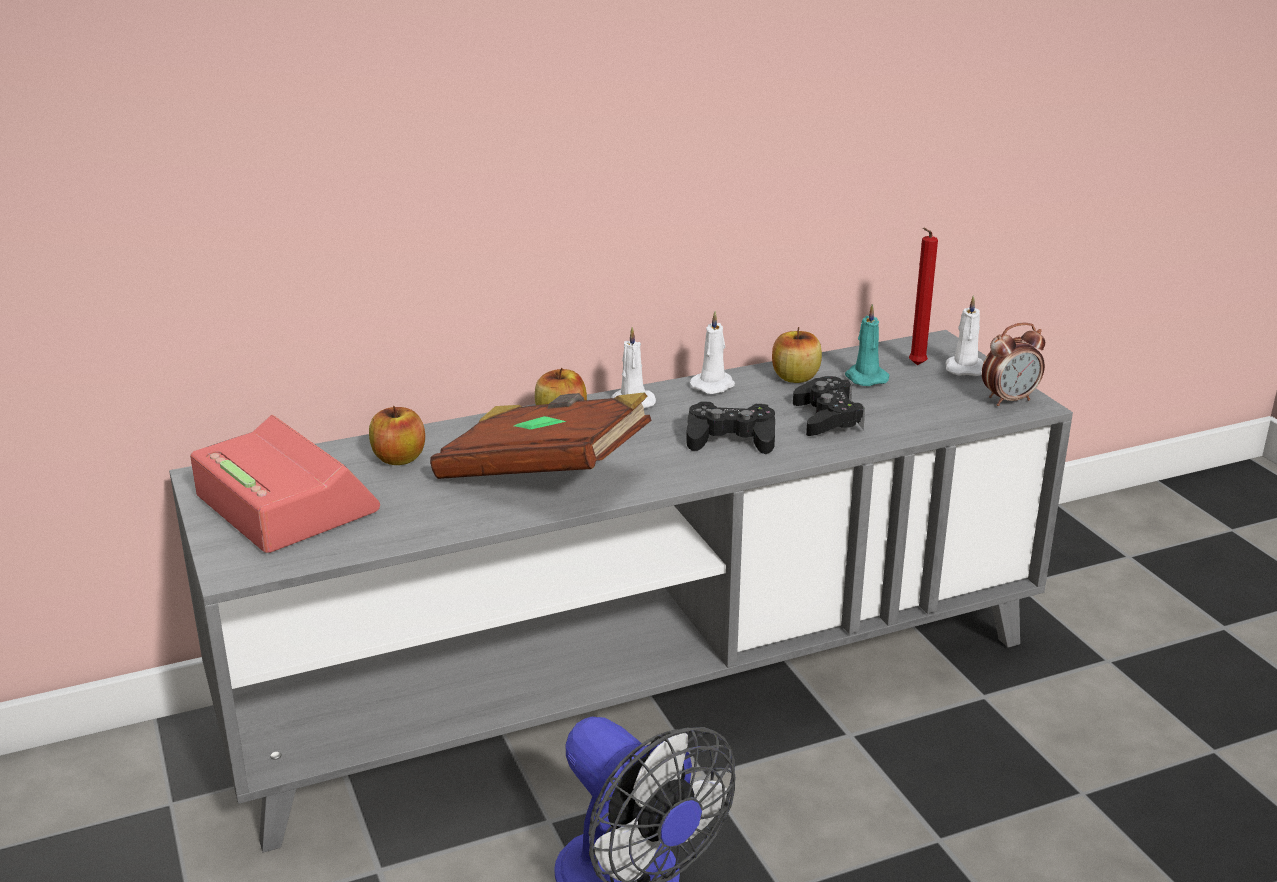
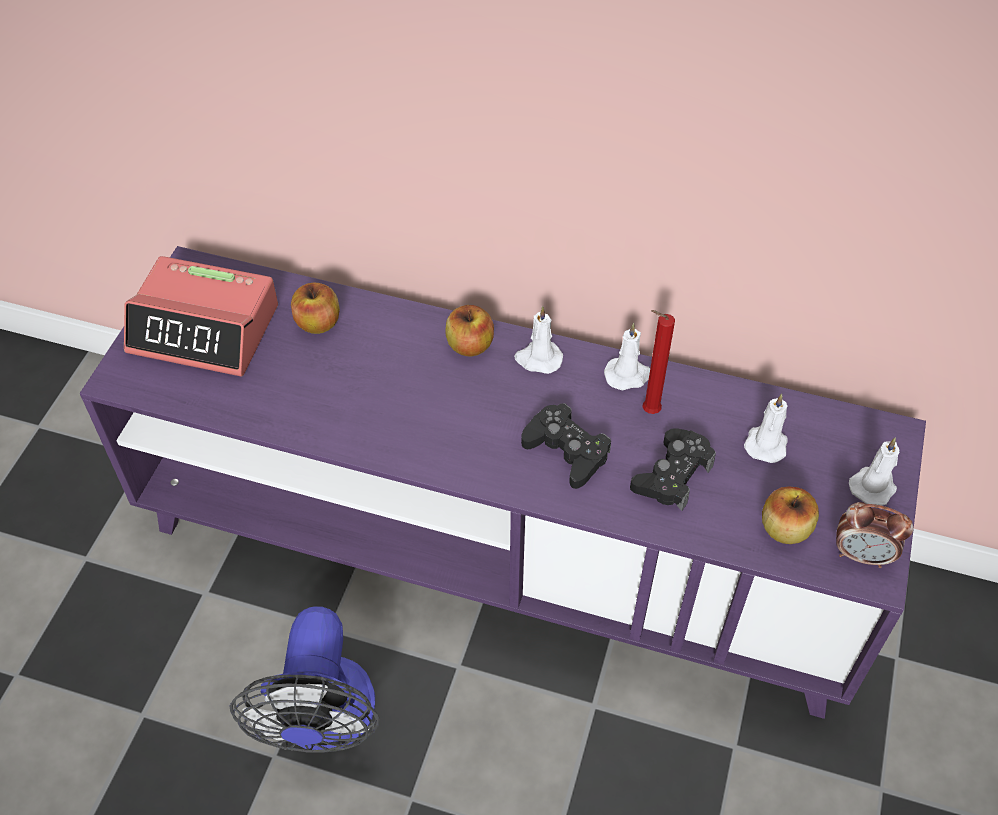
camera: 40 degrees right, 25 degrees up
grey tv stand [169,330,1073,853] -> purple tv stand [80,246,926,719]
alarm clock [190,415,380,553] -> alarm clock turned 105 degrees clockwise [124,256,278,377]
brown book [430,392,652,479] -> none
apple [772,327,822,383] -> apple moved to [762,487,819,544]
turquoise candle [845,304,889,386] -> white candle [744,394,788,463]
red candle [909,227,938,365] -> red candle moved to [642,310,675,414]

